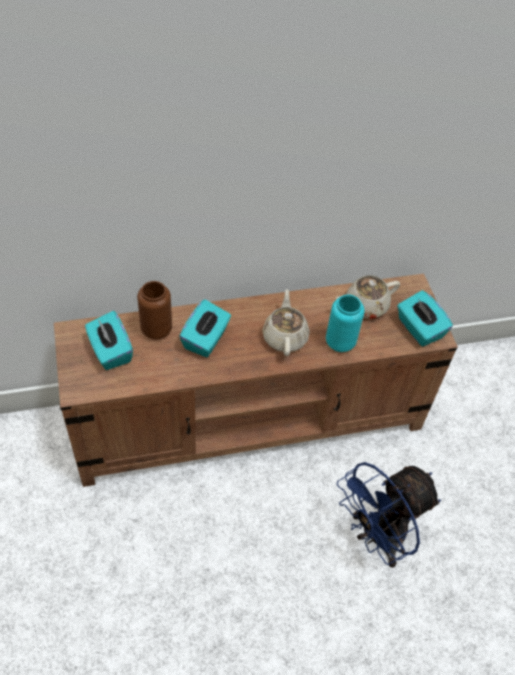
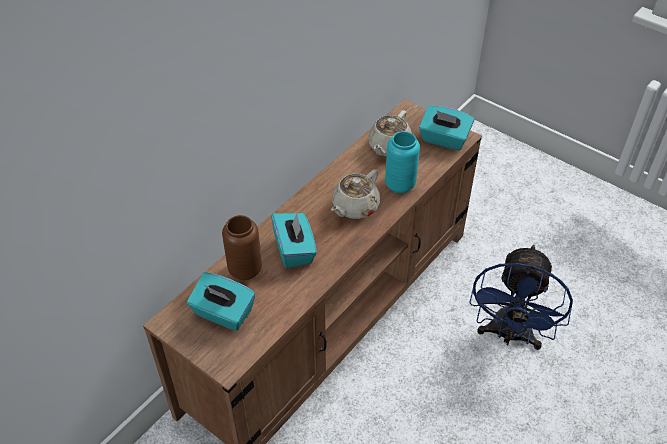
camera: 35 degrees left, 5 degrees down
beige teapot [262,289,310,356] -> beige teapot turned 105 degrees counterclockwise [331,169,380,219]

